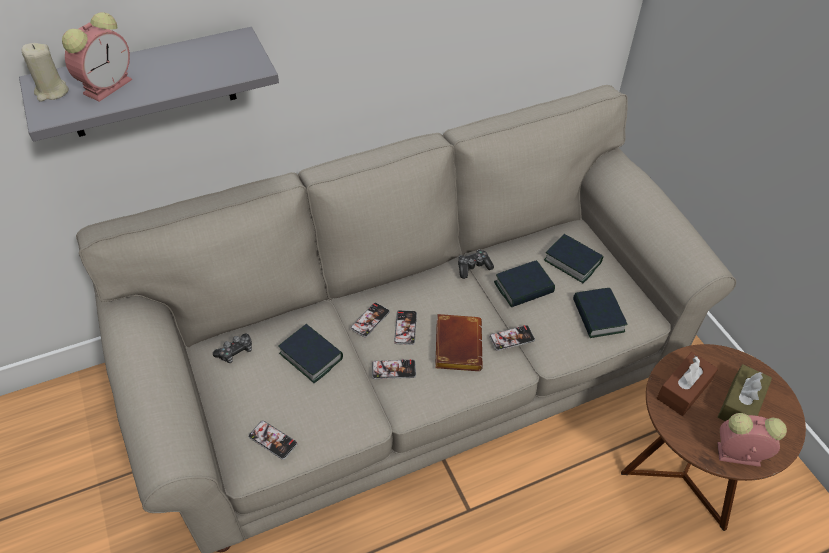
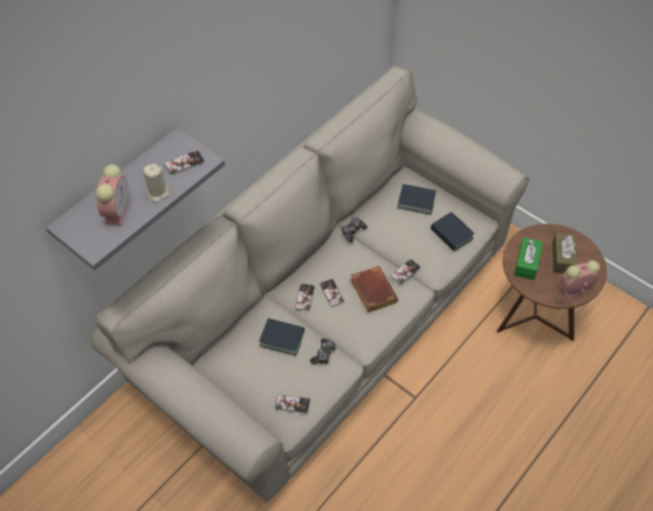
camera: 25 degrees left, 5 degrees up
beige candle [22,43,69,102] -> beige candle moved to [143,164,170,203]
game controller [213,333,252,363] -> game controller moved to [310,339,337,364]
phone [372,359,416,379] -> phone moved to [164,150,205,175]
book [494,260,555,307] -> none
brown tissue box [657,352,718,416] -> green tissue box [514,237,543,280]

